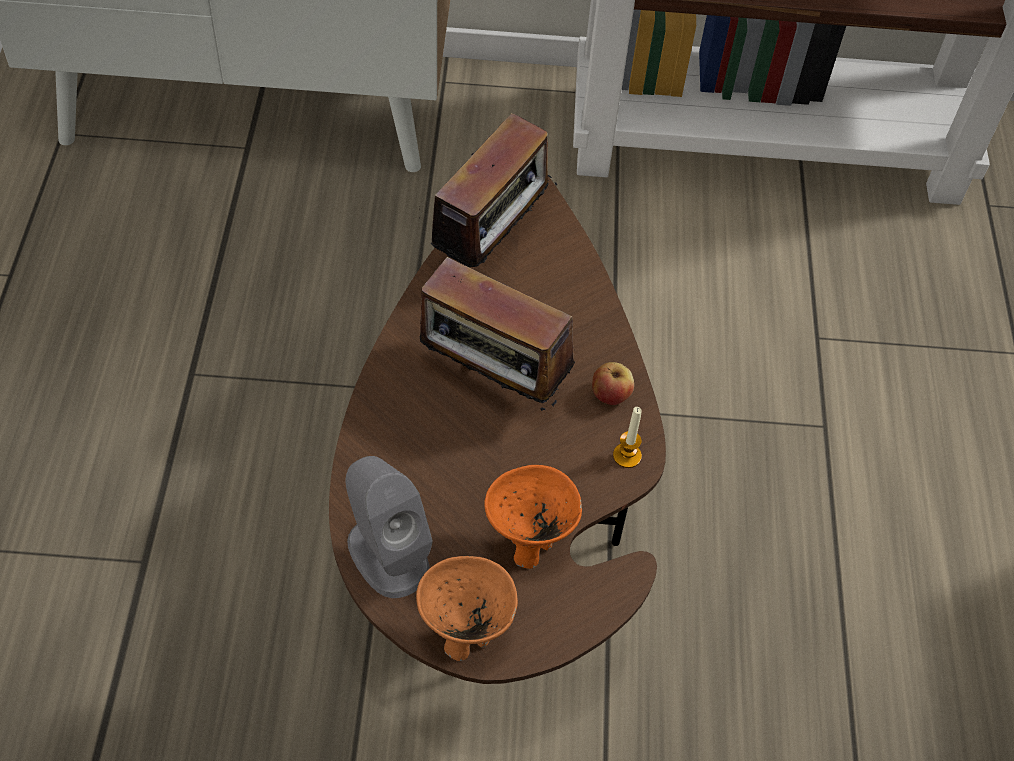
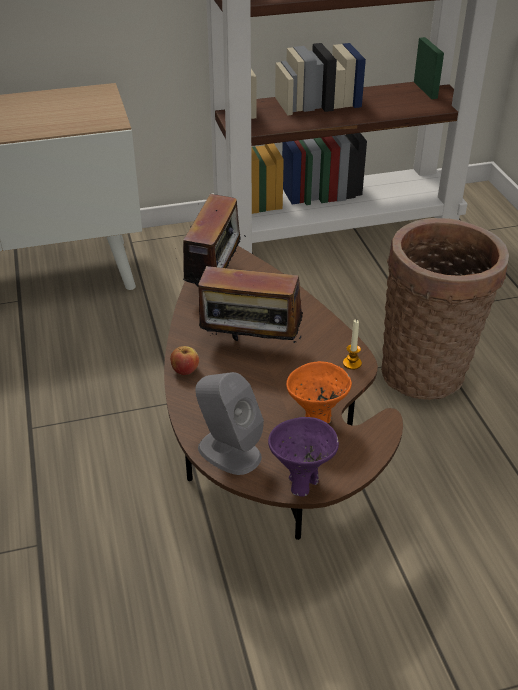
camera: 15 degrees left, 15 degrees down
orange bowl [416,556,518,661] -> purple bowl [268,417,339,497]
apple [592,362,634,405] -> apple moved to [170,346,199,375]
none -> basket [381,218,509,400]

